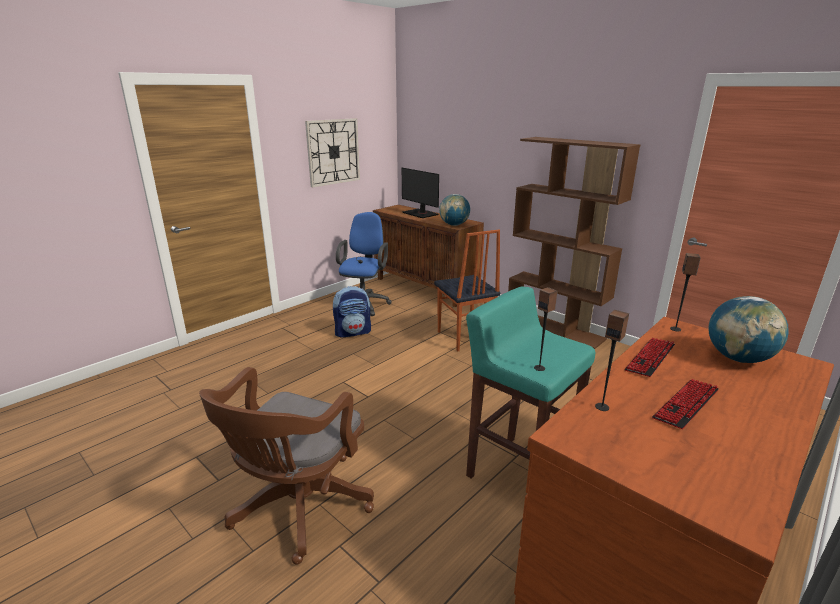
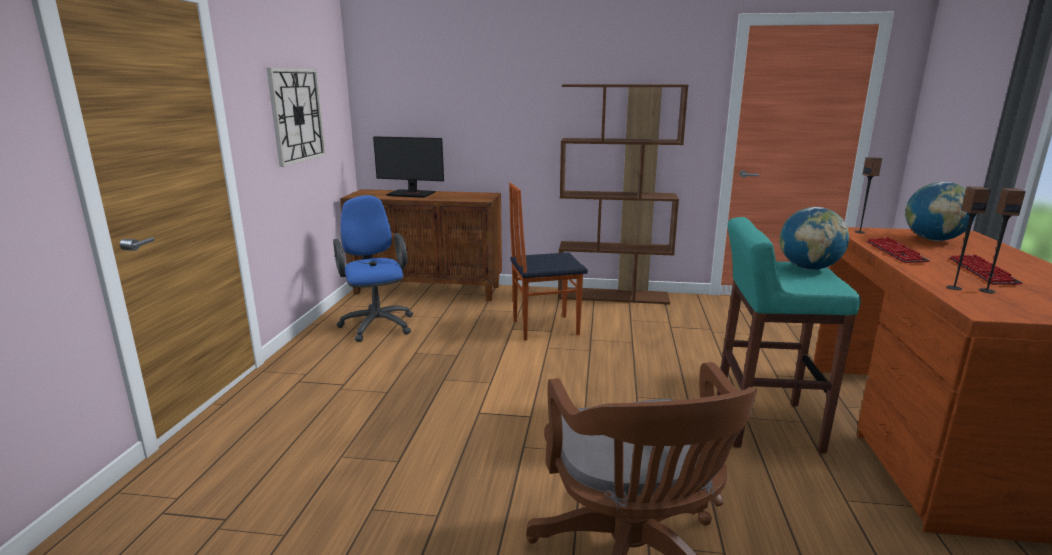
camera: 35 degrees left, 5 degrees down
backpack [333,286,371,338] -> none
chair [434,230,500,351] -> chair turned 135 degrees clockwise [509,183,588,340]
globe [439,194,470,226] -> globe moved to [779,207,849,270]
speaker [534,287,557,371] -> speaker moved to [979,188,1026,293]

